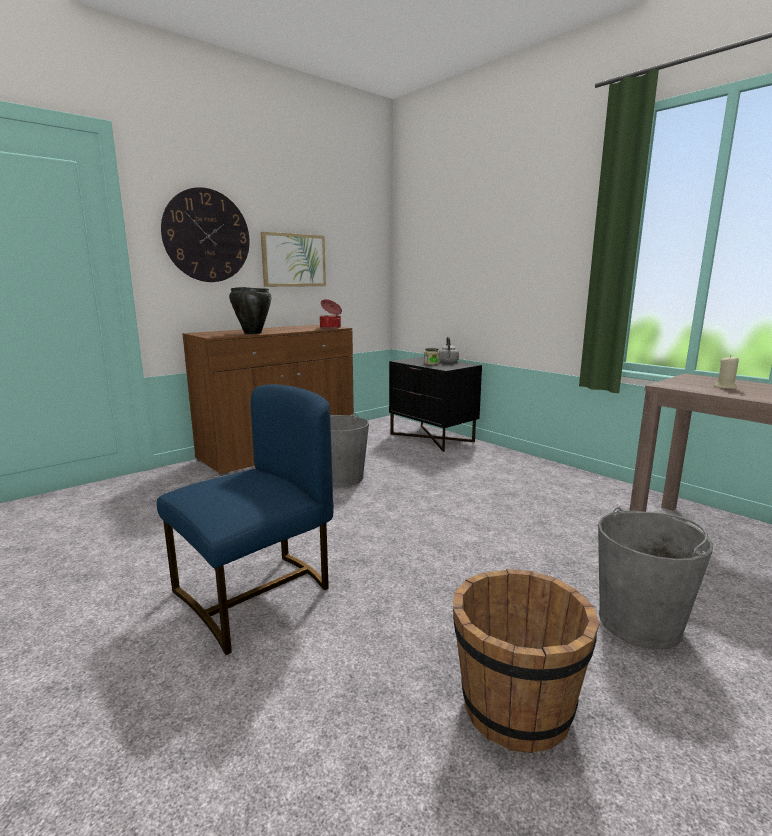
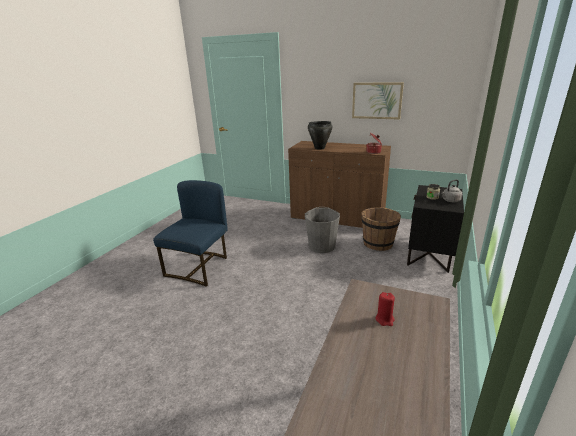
camera: 65 degrees right, 10 degrees up
blue chair [157,384,334,655] -> blue chair turned 90 degrees counterclockwise [153,180,228,287]
wall clock [161,187,250,282] -> none
brown bucket [453,569,600,753] -> brown bucket moved to [361,207,401,251]
grey bucket [598,507,713,650] -> none
beige candle [715,356,739,389] -> red candle [375,292,395,326]

